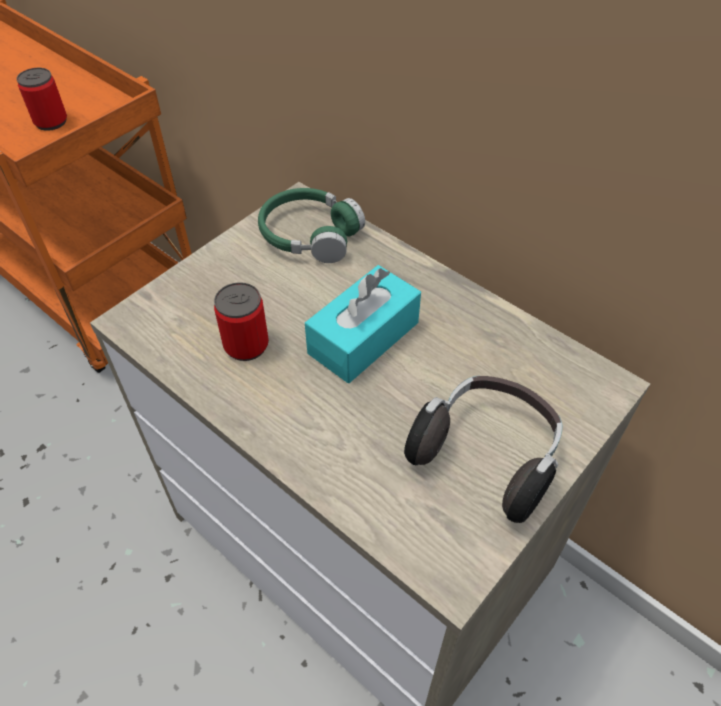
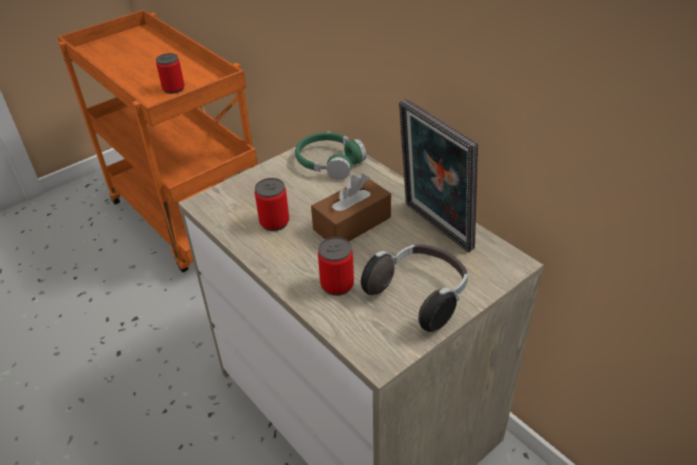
camera: 10 degrees right, 10 degrees down
turquoise tissue box [305,265,421,383] -> brown tissue box [311,174,391,241]
none -> can [318,237,354,296]
none -> picture frame [399,99,478,252]

